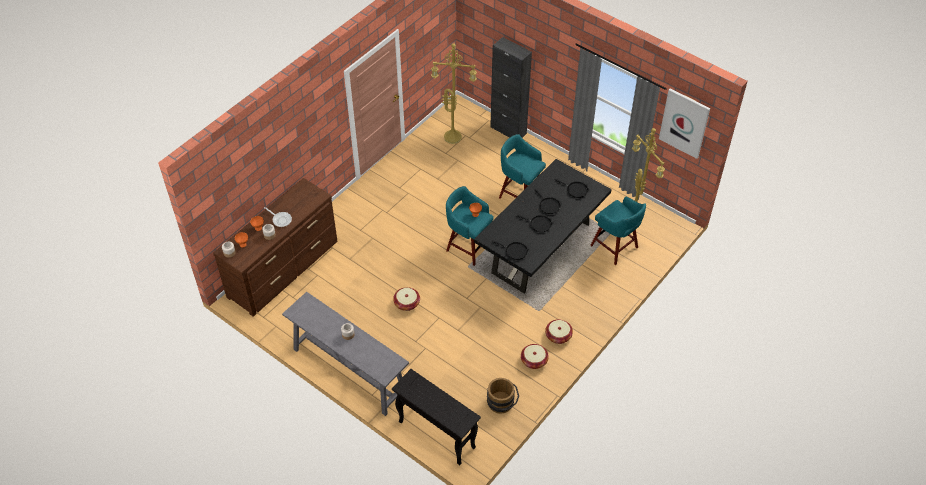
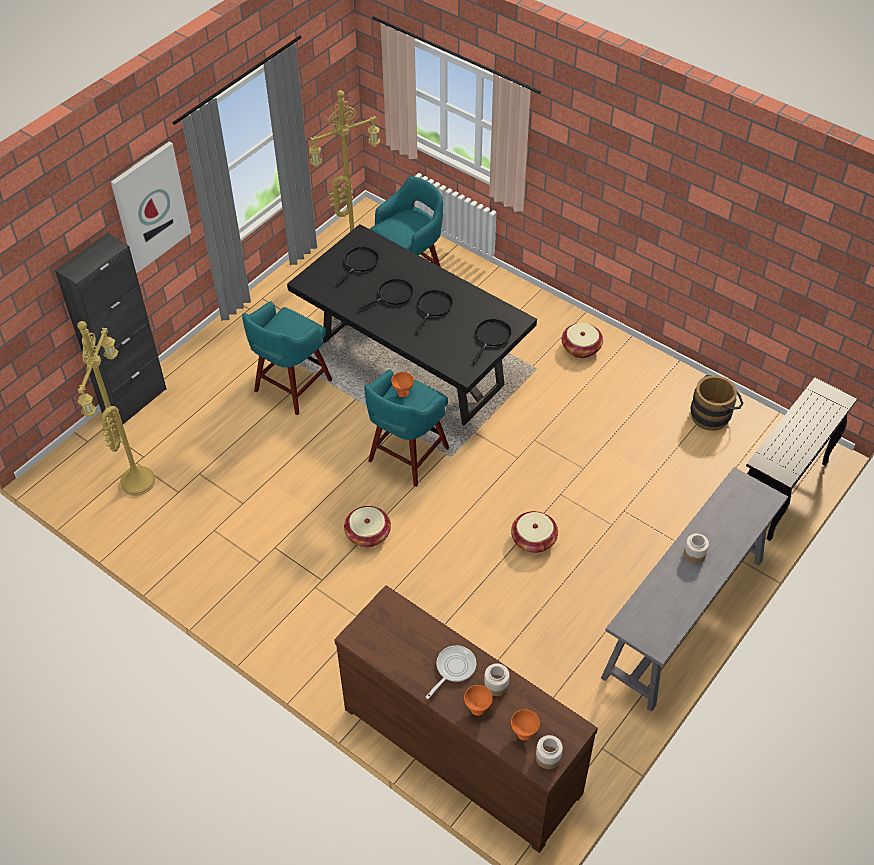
camera: 90 degrees left, 0 degrees up
basket [521,344,549,369] -> basket moved to [344,506,391,547]
picture [659,89,710,159] -> picture moved to [111,141,191,273]

